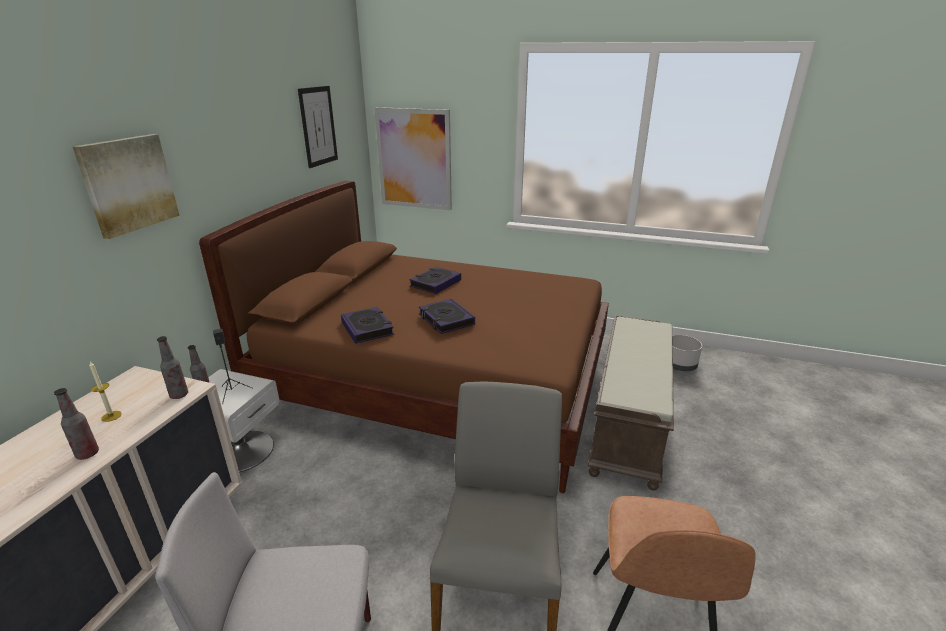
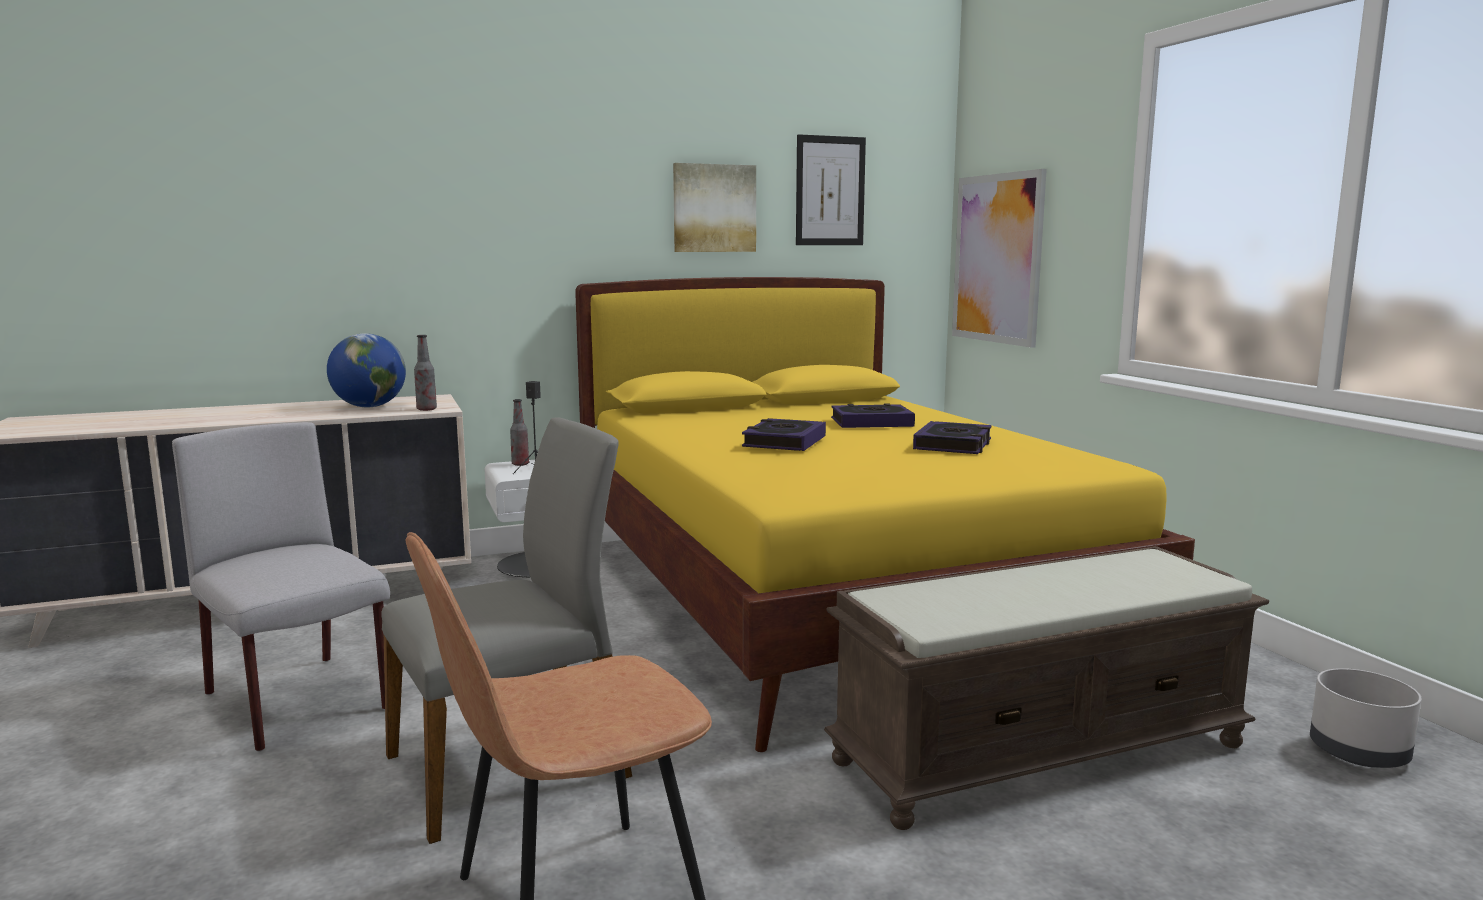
camera: 50 degrees right, 15 degrees down
bottle [54,388,99,460] -> none
picture [73,134,180,239] -> picture moved to [673,163,756,252]
candle [89,362,122,422] -> globe [327,333,406,407]
brown bed [199,181,609,493] -> yellow bed [575,277,1195,752]
book [341,307,394,344] -> book moved to [913,421,992,454]

